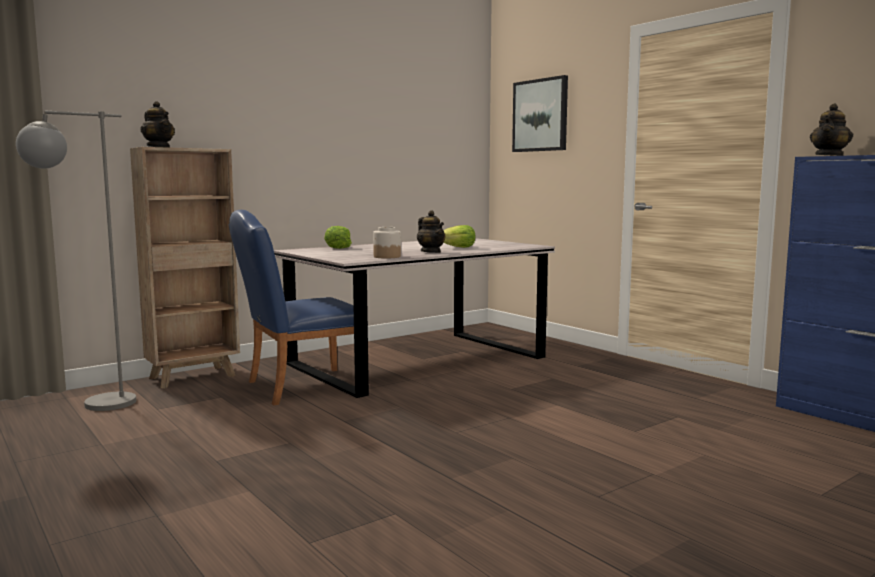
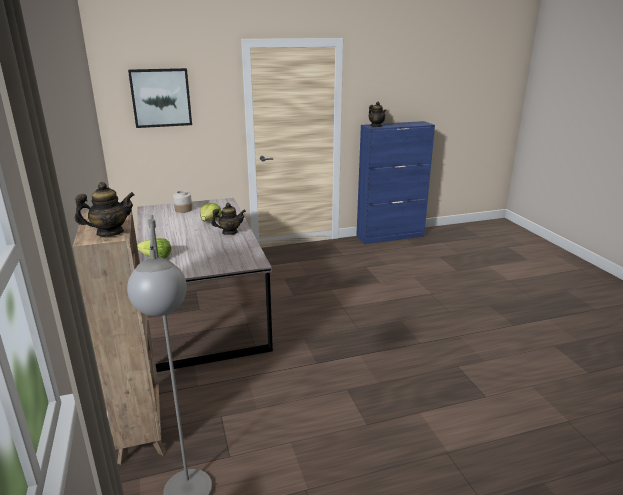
camera: 70 degrees left, 15 degrees up
blue chair [228,210,354,406] -> none
jar [373,227,401,259] -> jar moved to [173,190,192,213]

